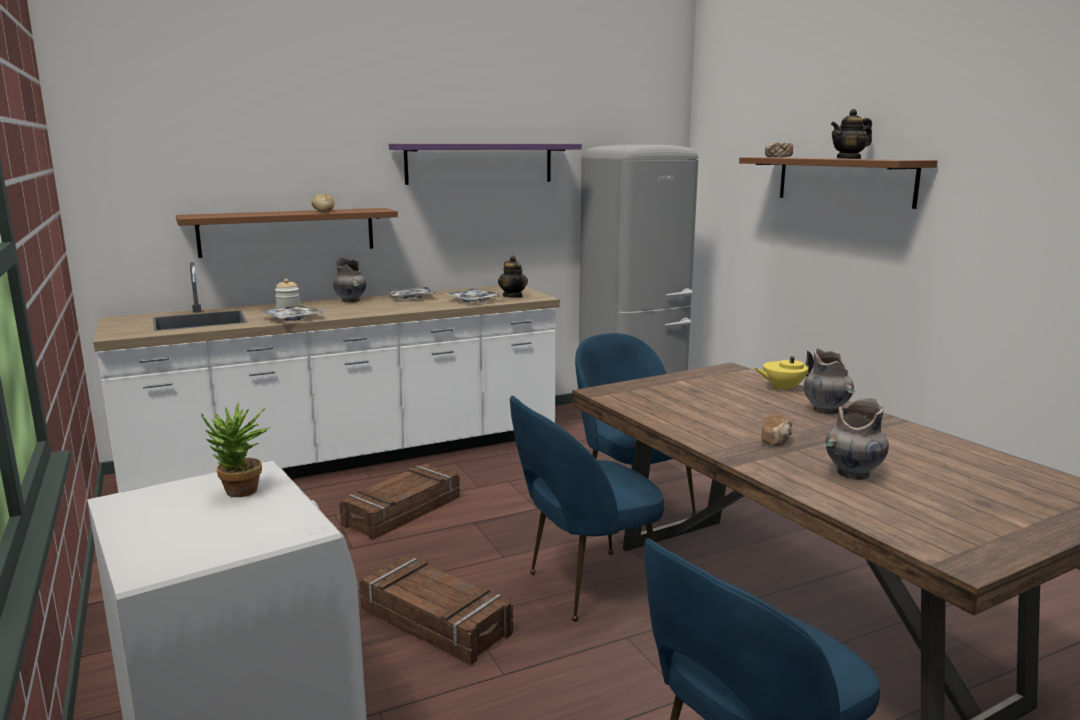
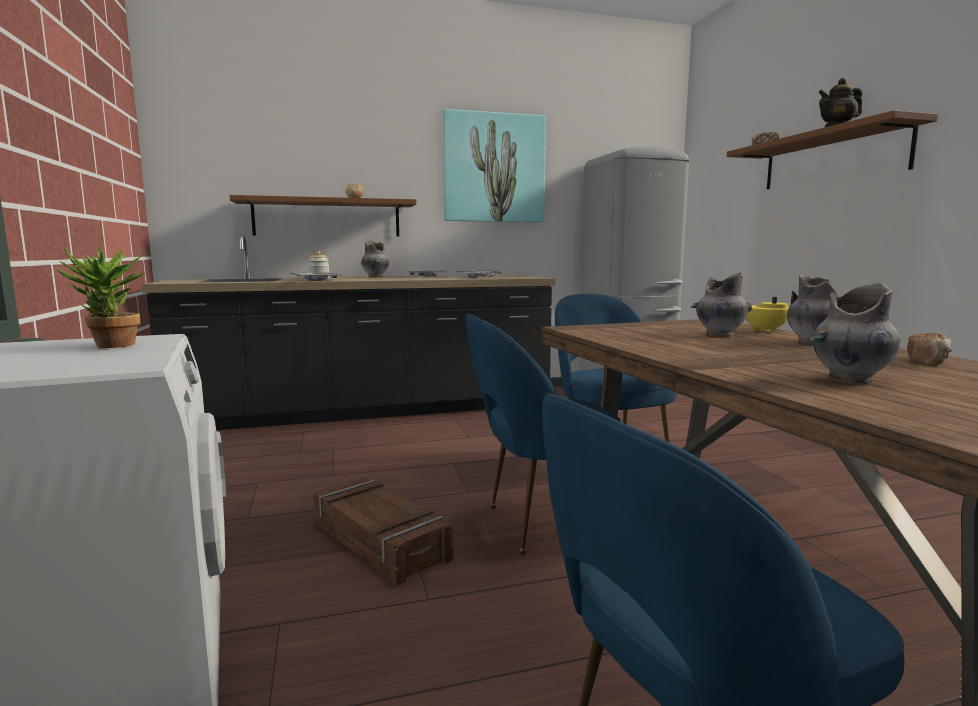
camera: 10 degrees right, 5 degrees down
white counter [93,262,560,493] -> black counter [142,235,555,430]
crate [339,463,460,540] -> none
purple shelf [389,144,582,185] -> picture [443,109,546,222]
teapot [498,256,528,298] -> none
bread [762,415,793,446] -> bread moved to [907,333,951,365]
none -> grey vase [691,272,752,337]

